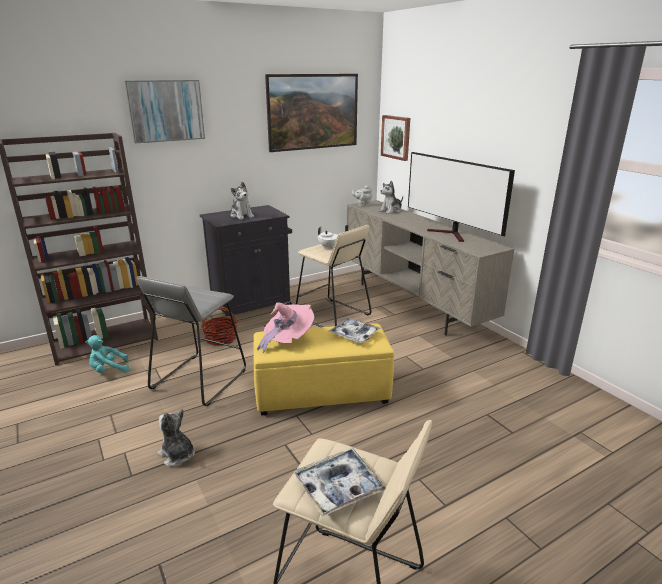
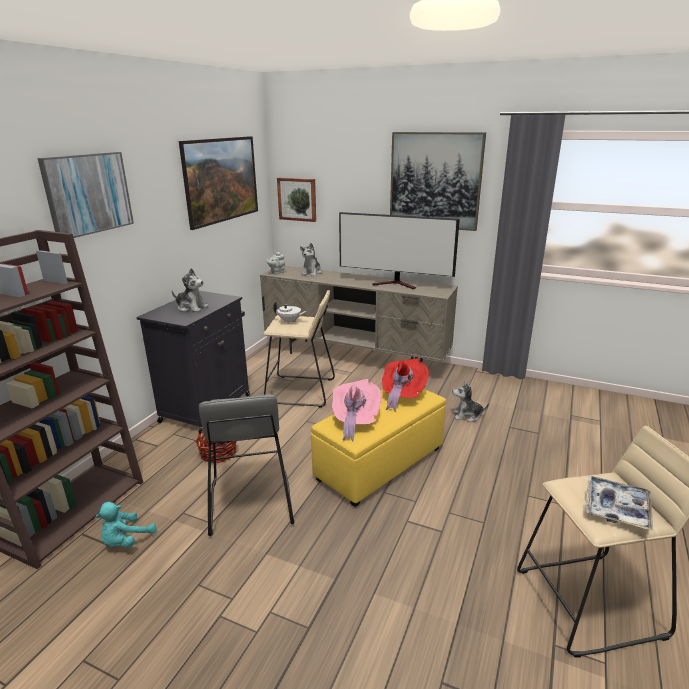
camera: 35 degrees left, 0 degrees up
plush toy [158,409,195,467] -> plush toy moved to [453,381,489,422]
tray [329,318,381,343] -> red hat [382,358,429,412]
none -> picture [390,132,486,231]

